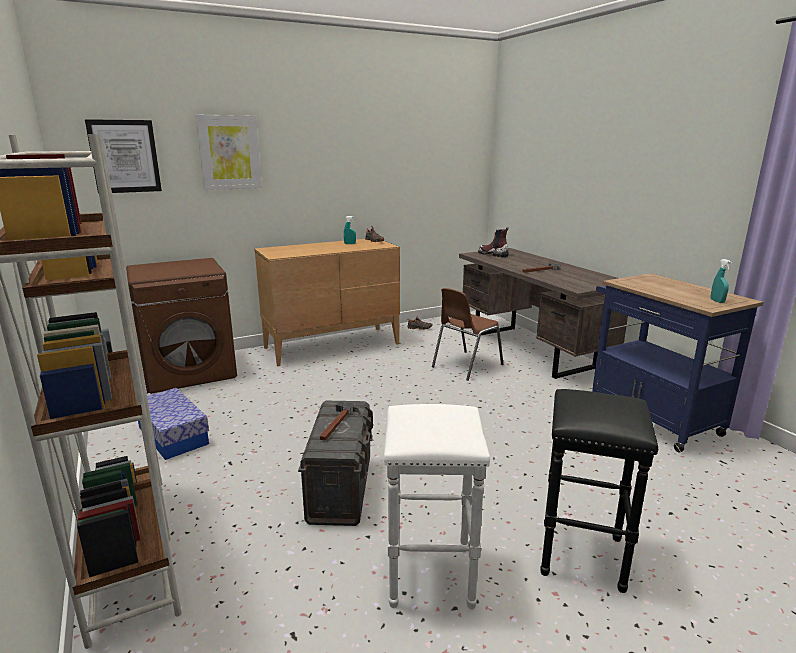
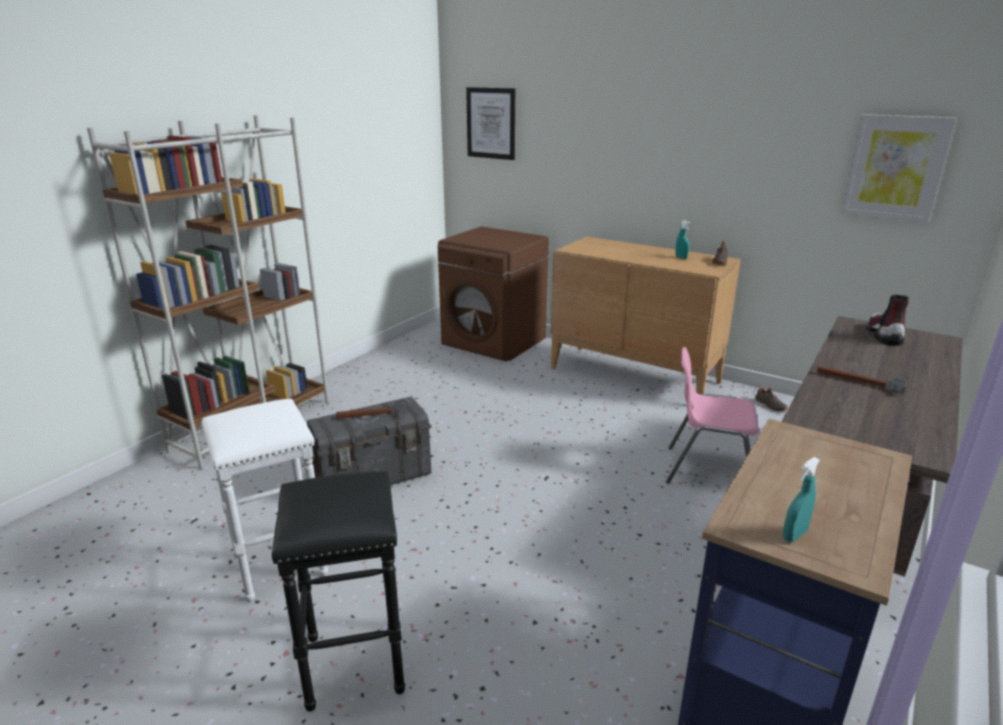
camera: 60 degrees right, 5 degrees up
storage box [138,388,209,460] -> none
picture [195,115,262,190] -> picture moved to [841,114,956,223]
brown chair [432,288,504,381] -> pink chair [666,347,759,484]

